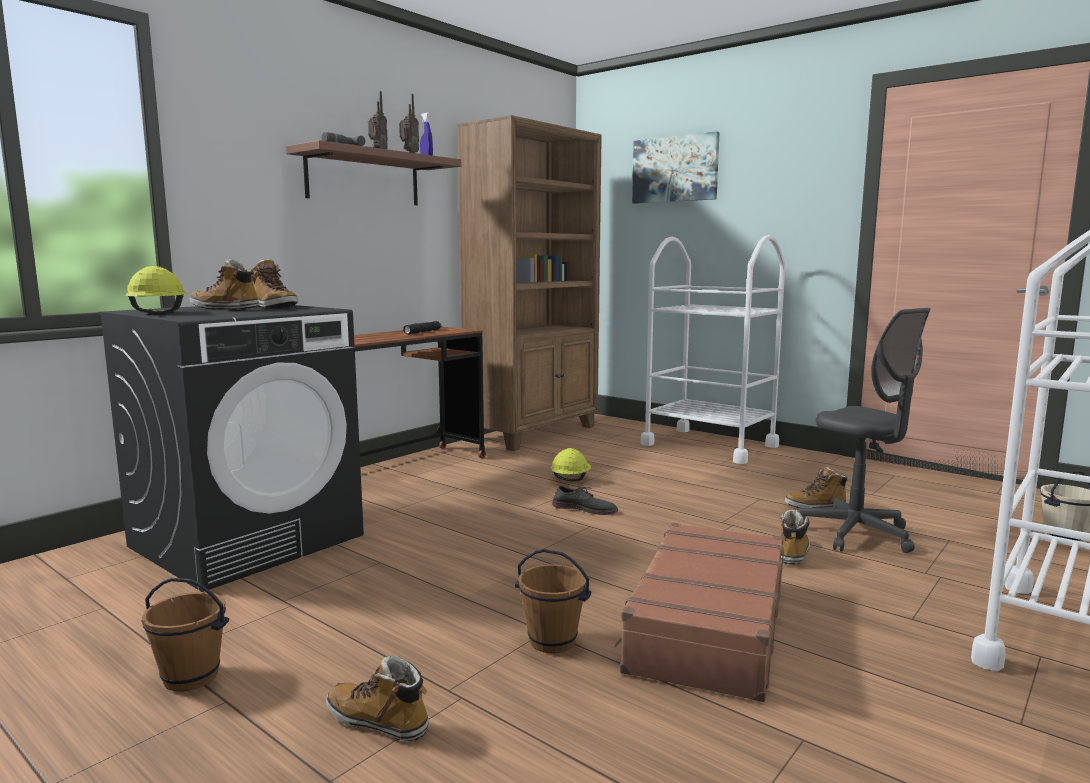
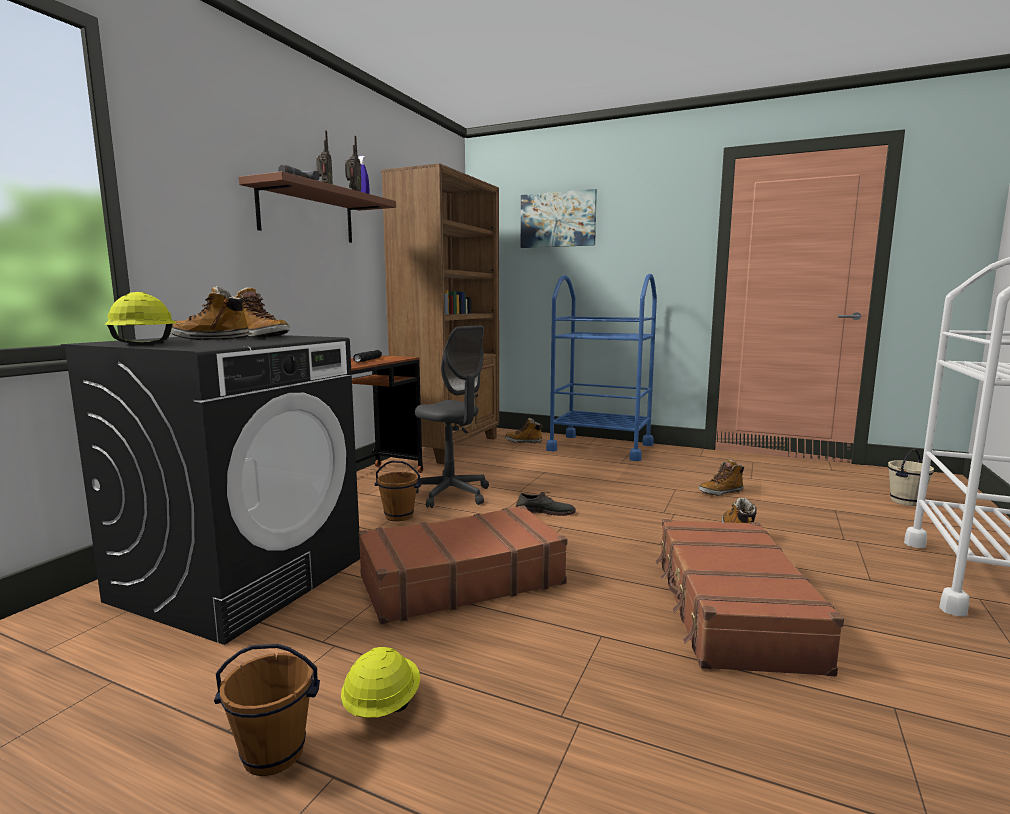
camera: 15 degrees left, 0 degrees up
boot [326,655,429,741] -> boot moved to [505,418,542,443]
brown bucket [515,549,591,653] -> brown bucket moved to [375,461,421,521]
yellow hard hat [551,448,591,481] -> yellow hard hat moved to [341,647,420,718]
white cart [640,235,785,464] -> blue cart [546,274,657,461]
grey office chair [798,308,930,553] -> grey office chair moved to [415,325,489,508]
none -> brown suitcase [359,505,567,625]

